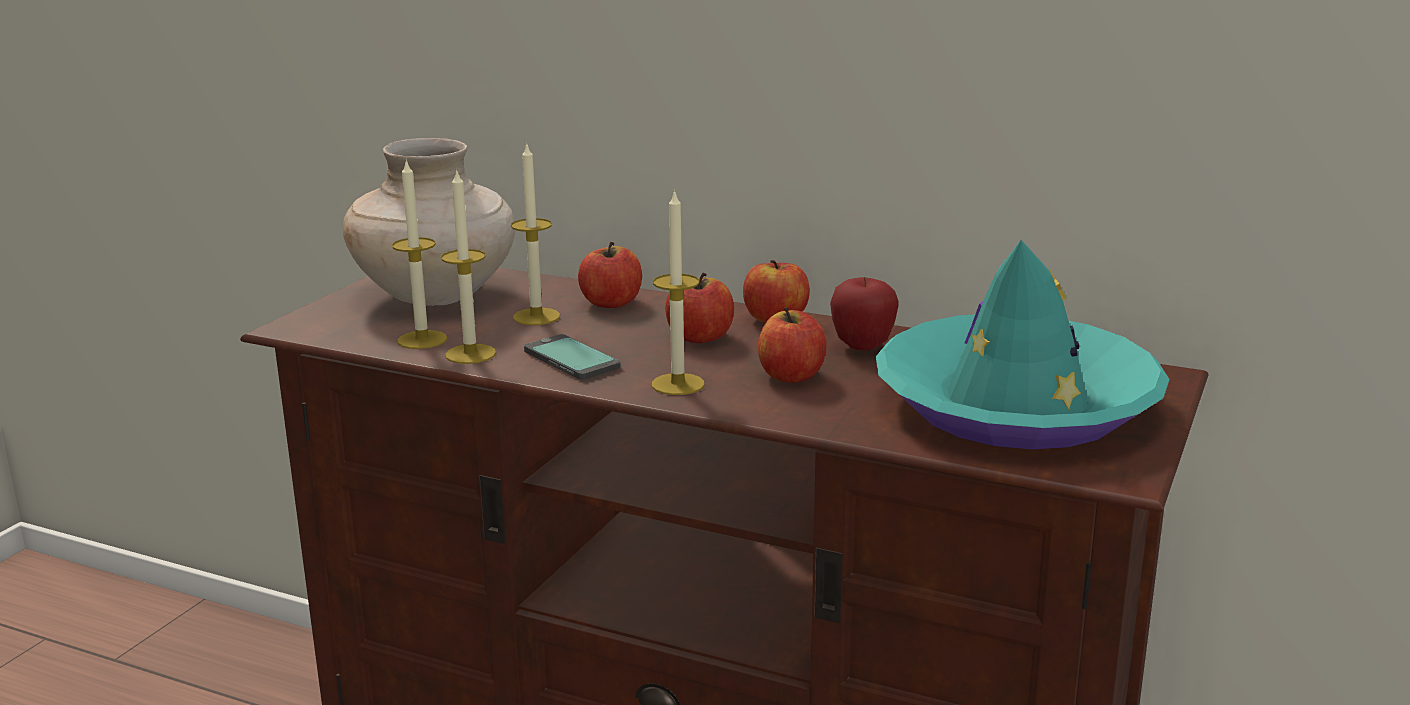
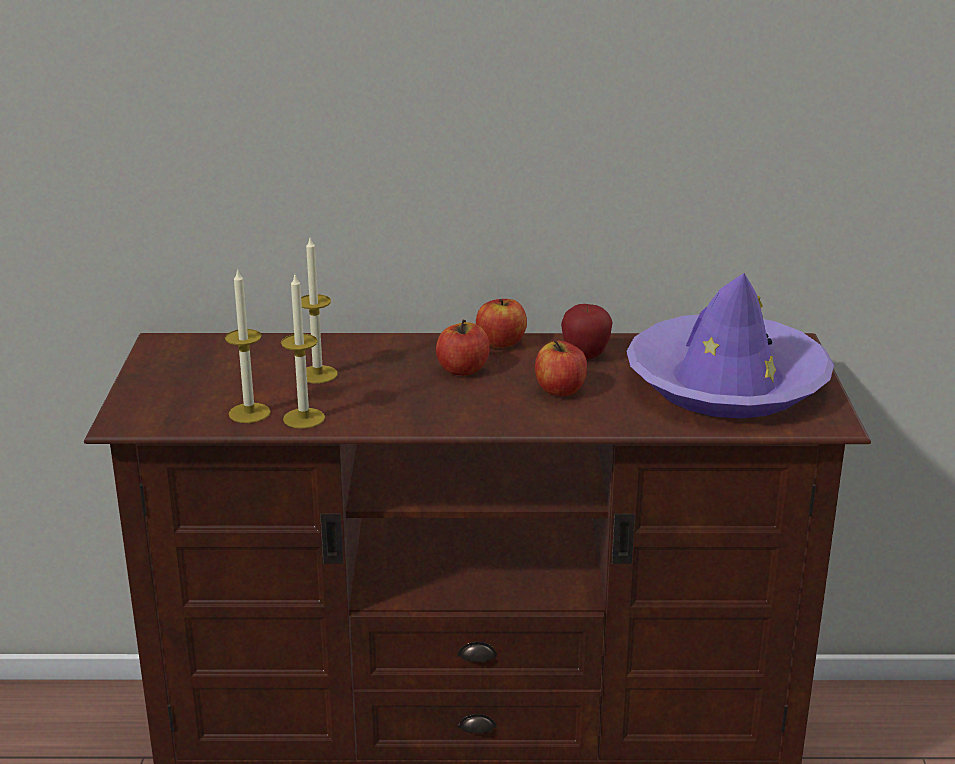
camera: 25 degrees left, 5 degrees up
beige vase [343,138,515,306] -> none
phone [524,334,620,380] -> none
apple [578,242,642,308] -> none
candle [652,189,705,395] -> none
turquoise hat [876,240,1170,449] -> purple hat [626,273,834,418]

